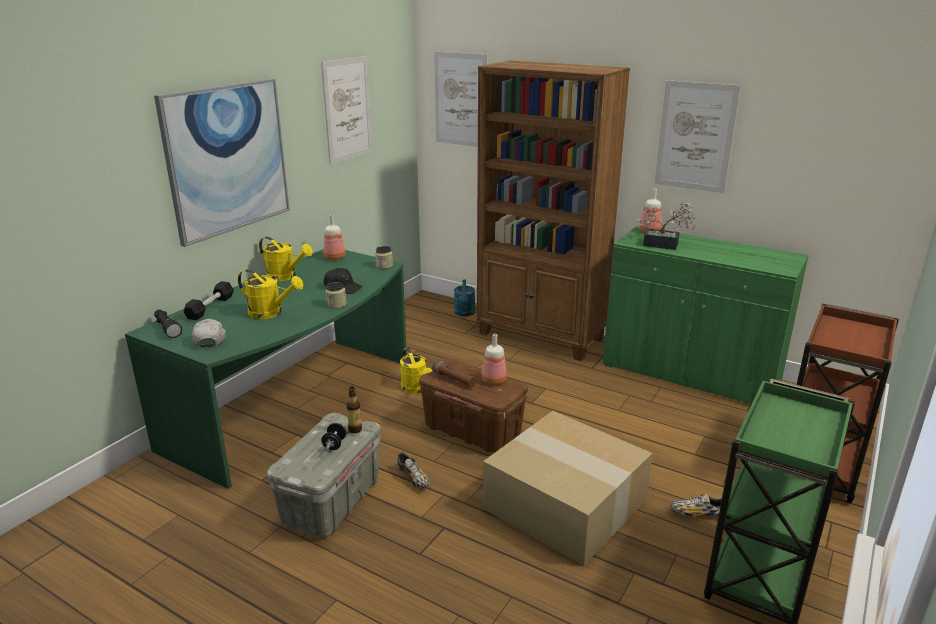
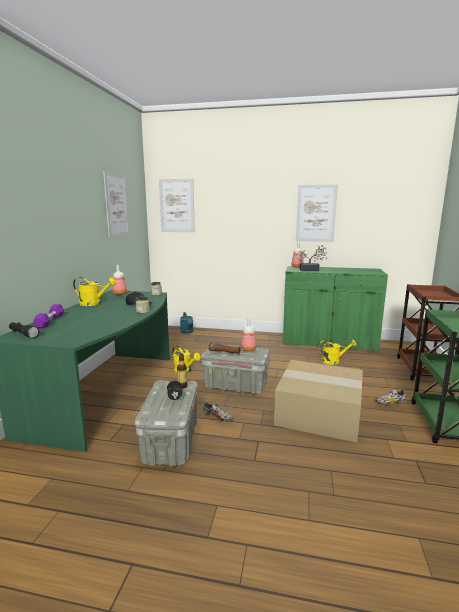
camera: 20 degrees left, 10 degrees down
picture [154,79,290,247] -> none
black dumbbell [184,281,234,320] -> purple dumbbell [33,304,64,328]
white cap [192,319,226,348] -> none
yellow watering can [238,269,303,319] -> yellow watering can moved to [318,340,357,365]
brown storage box [419,359,528,452] -> grey storage box [201,345,270,395]
brown bookcase [477,61,630,361] -> none

